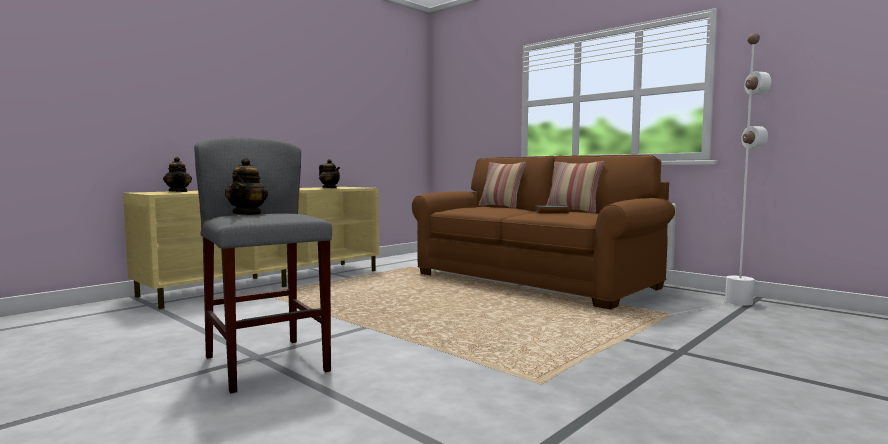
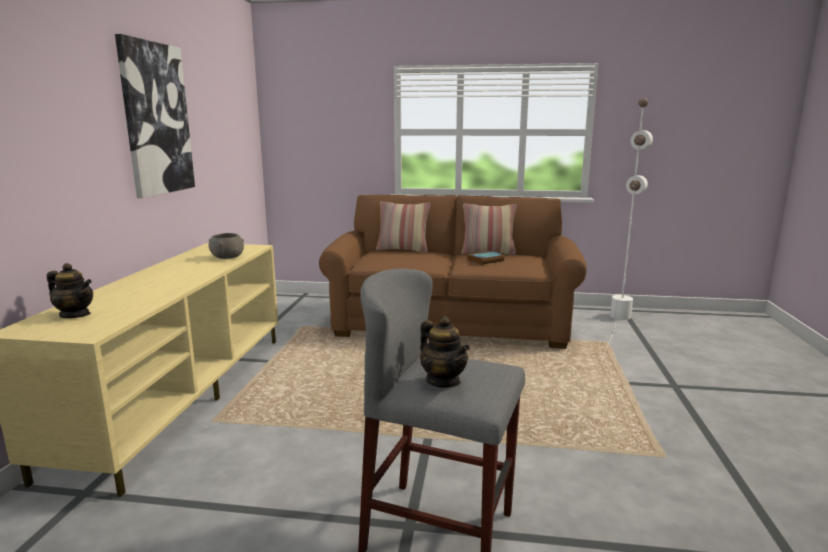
camera: 35 degrees left, 10 degrees up
teapot [319,159,340,188] -> grey bowl [209,233,244,259]
none -> picture [115,34,195,198]

